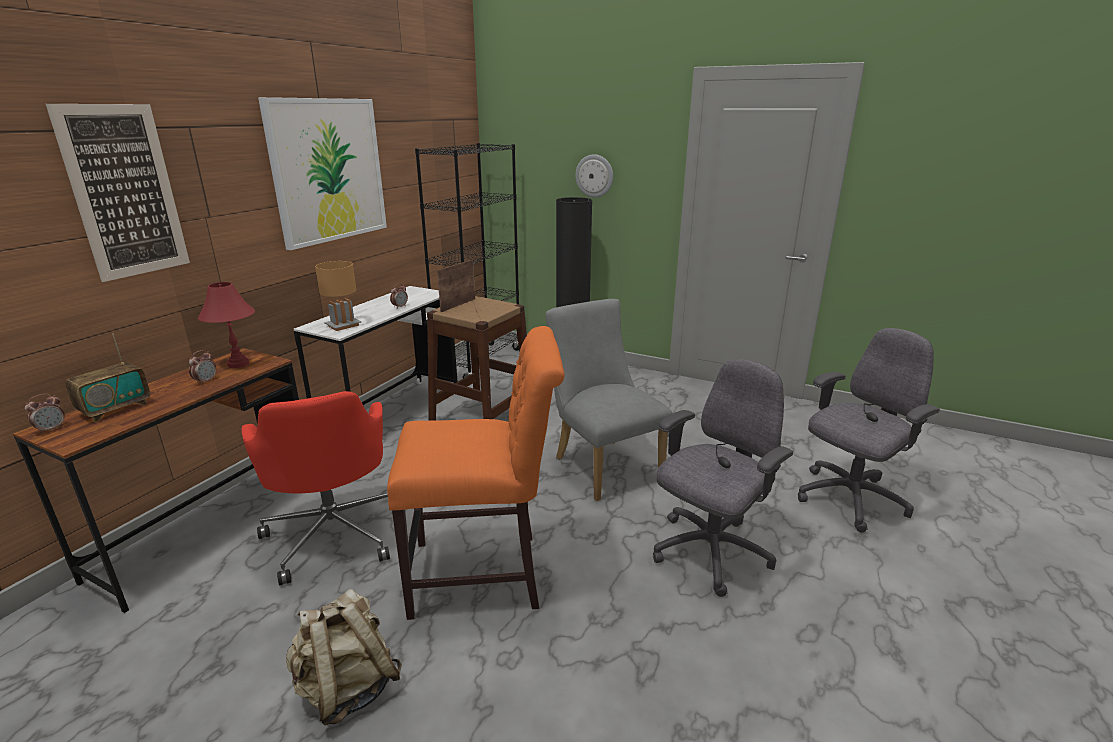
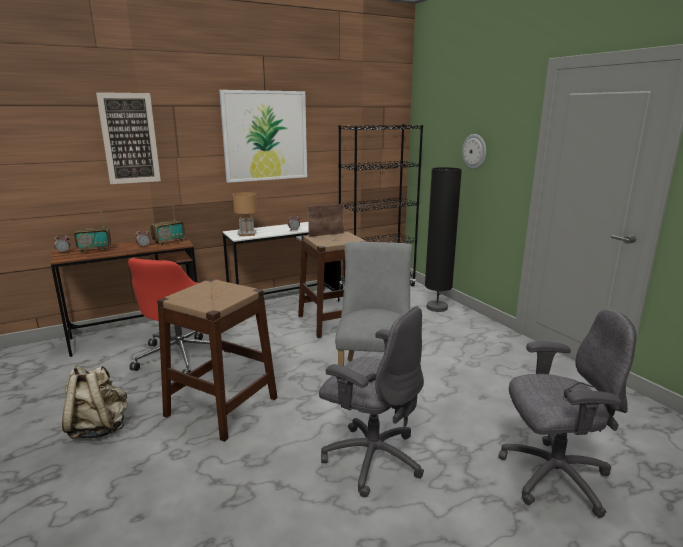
camera: 35 degrees right, 5 degrees down
red table lamp [198,282,255,368] -> radio [150,207,186,246]
orange chair [387,326,565,620] -> brown stool [157,279,277,442]
grey office chair [653,359,793,597] -> grey office chair turned 45 degrees clockwise [319,306,424,497]

